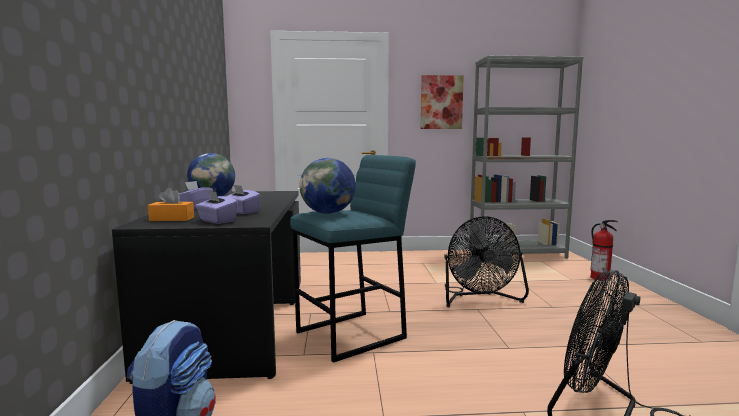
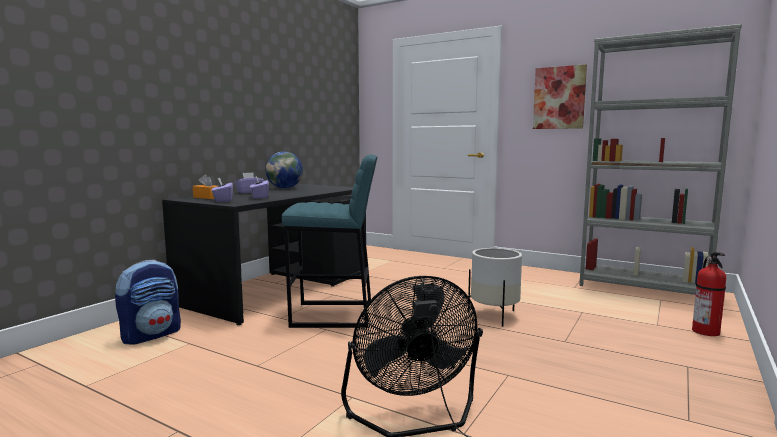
camera: 35 degrees right, 0 degrees up
globe [300,158,356,214] -> none
black fan [444,216,529,308] -> white planter [468,248,522,327]

